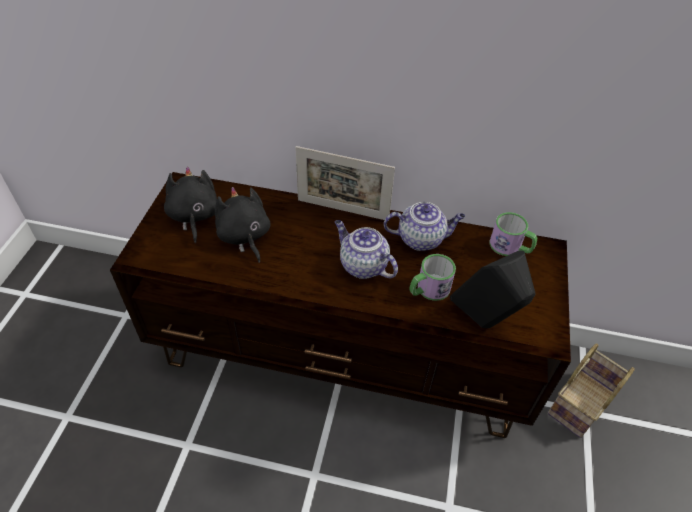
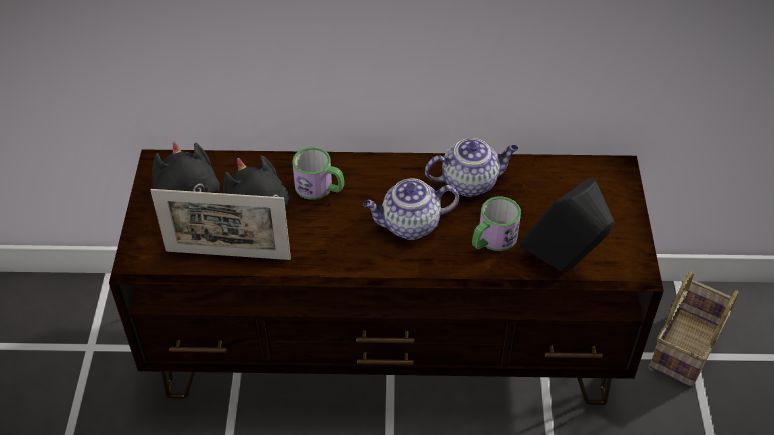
camera: 10 degrees left, 0 degrees up
picture frame [295,146,395,220] -> picture frame moved to [150,189,291,260]
teapot [335,220,398,279] -> teapot turned 45 degrees counterclockwise [363,178,459,240]
mug [490,212,537,256] -> mug moved to [293,147,344,200]

